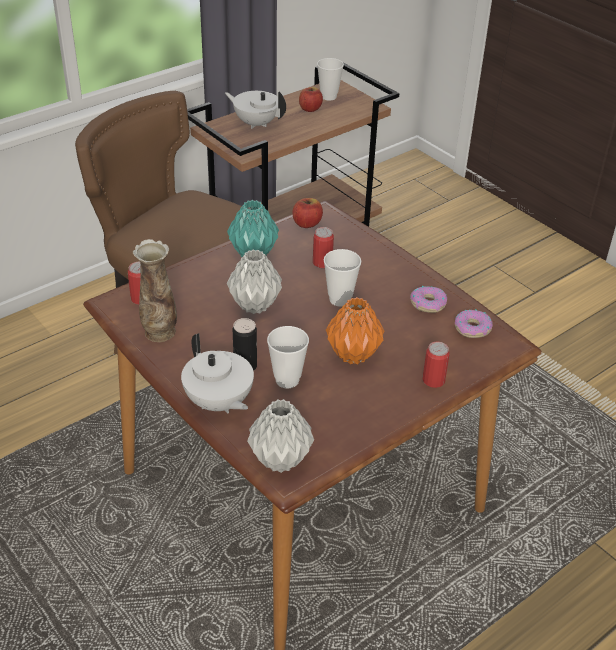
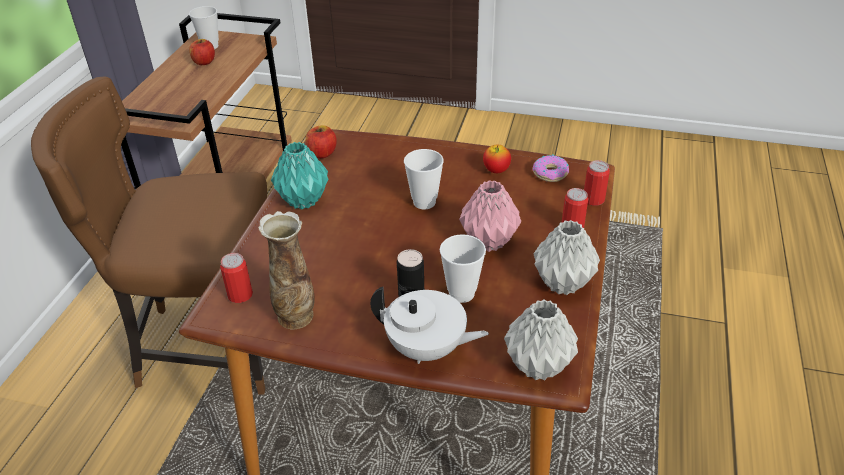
camera: 35 degrees left, 0 degrees up
white teapot [225,91,286,129] -> none
grey vase [227,249,282,314] -> grey vase moved to [534,220,600,295]
can [313,227,334,268] -> can moved to [584,160,610,206]
orange vase [326,297,384,364] -> pink vase [459,180,521,252]
donut [410,286,447,313] -> apple [483,145,511,173]

